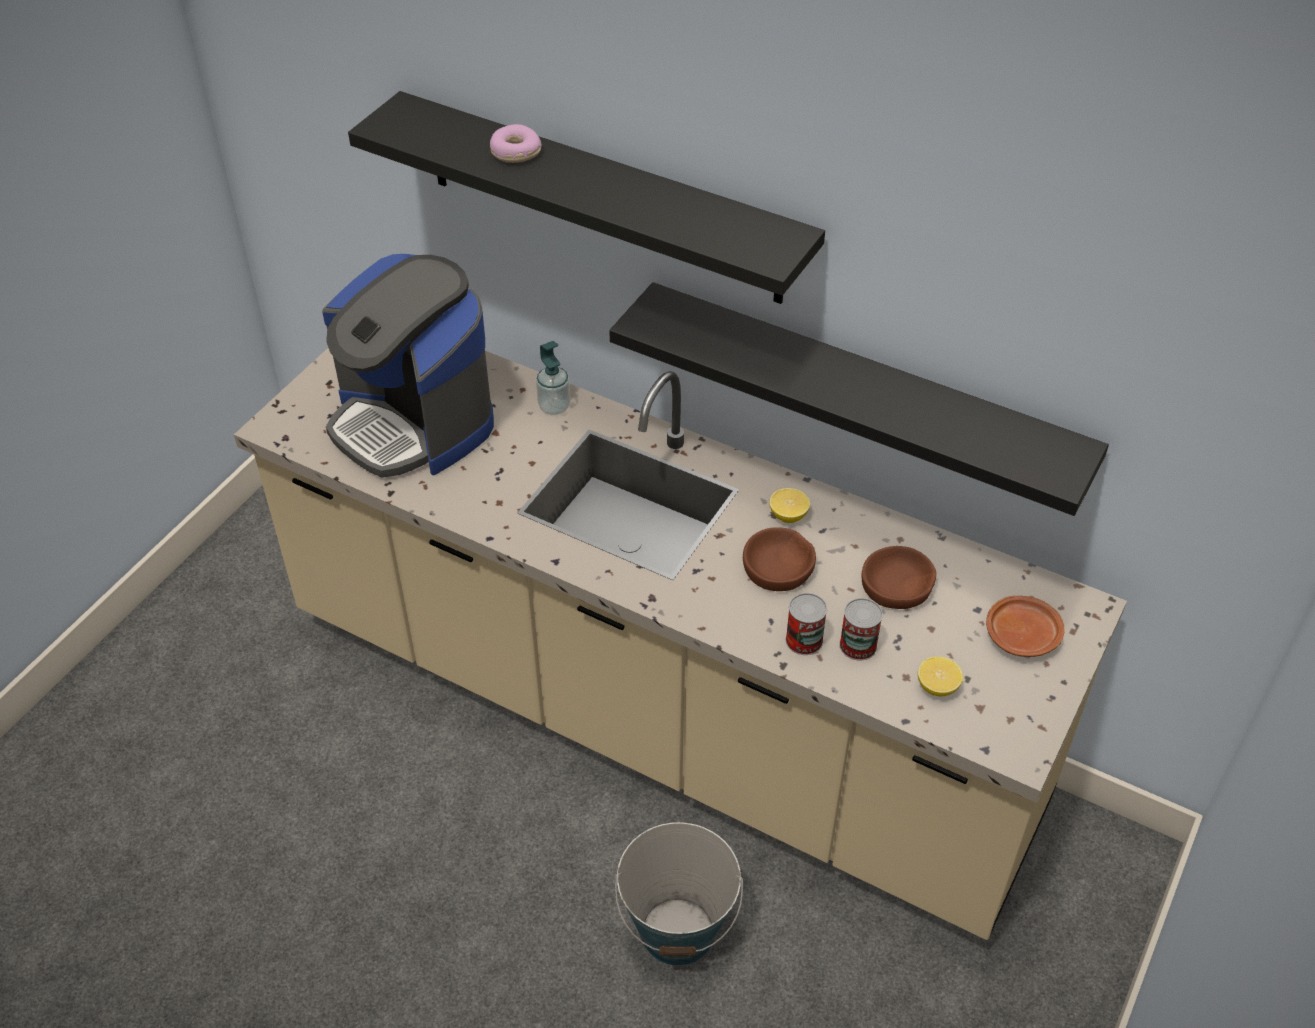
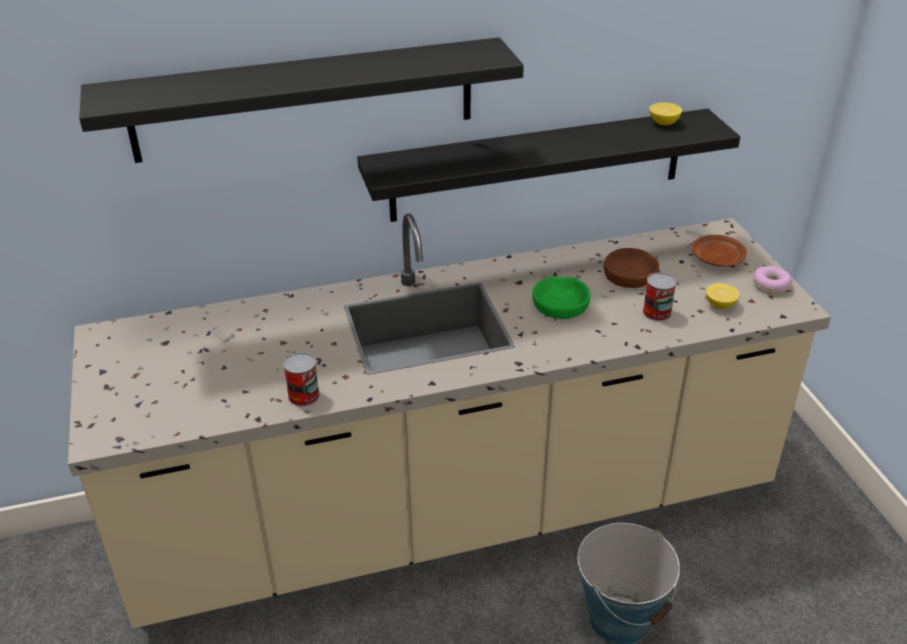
camera: 45 degrees left, 10 degrees down
coffee machine [322,254,494,478] -> none
donut [490,124,542,163] -> donut moved to [753,266,793,294]
soap dispenser [536,341,570,415] -> none
brown bowl [743,527,816,591] -> green bowl [532,276,590,319]
lemon [769,488,810,523] -> lemon moved to [649,102,682,125]
can [786,593,827,655] -> can moved to [283,352,320,406]

